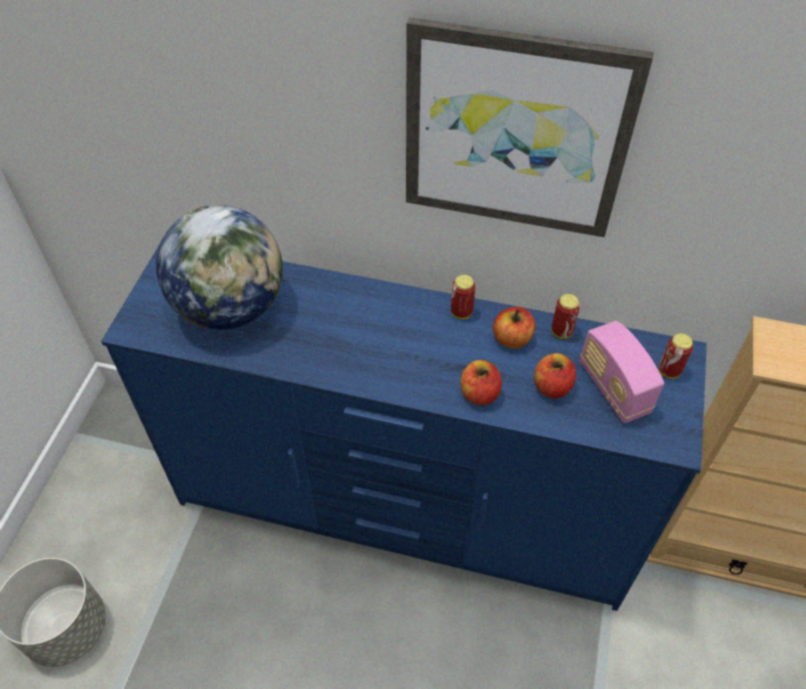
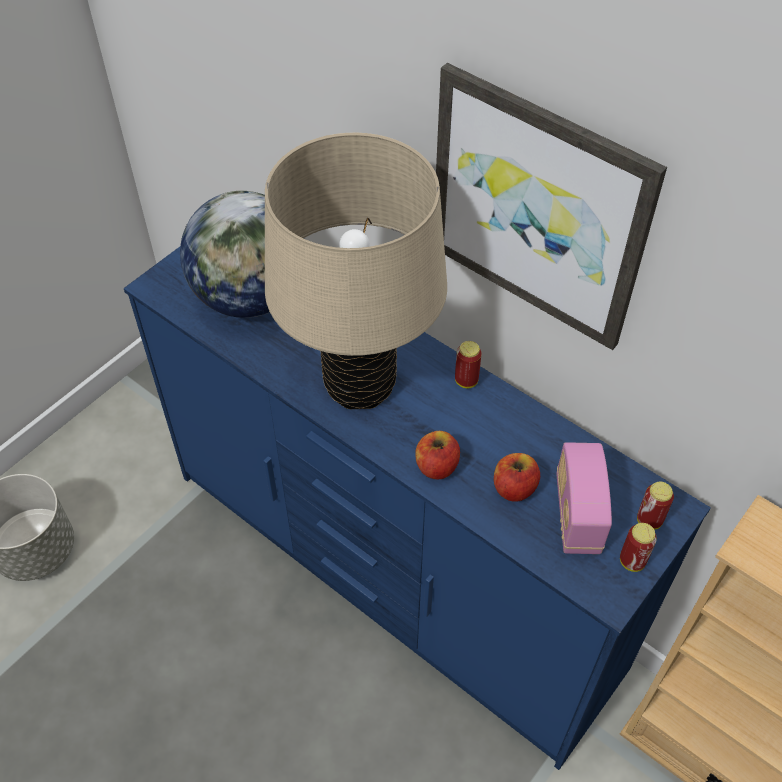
camera: 25 degrees right, 0 degrees up
apple [493,307,536,348] -> none
can [551,294,580,339] -> can moved to [620,523,657,572]
none -> beige table lamp [265,133,447,409]

